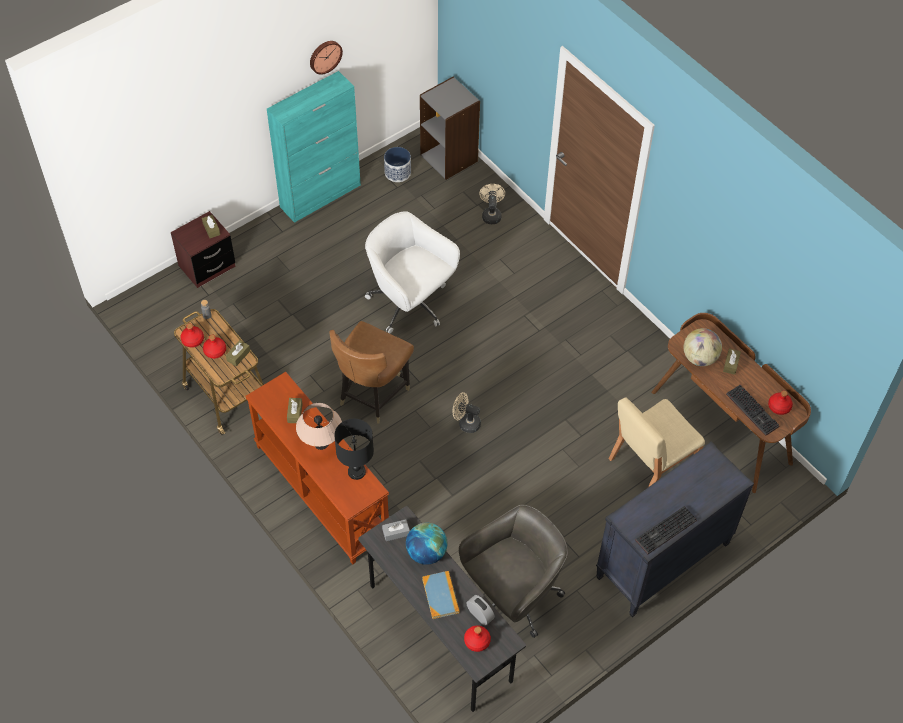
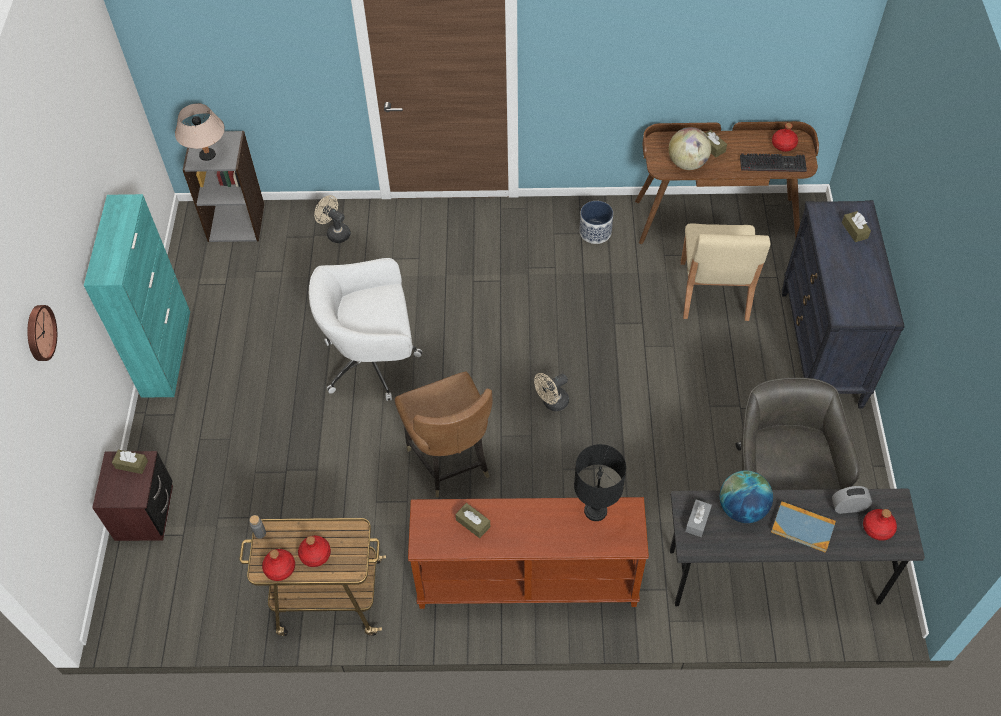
camera: 50 degrees left, 0 degrees up
brown tissue box [226,340,250,366] -> brown tissue box moved to [842,211,871,242]
beige table lamp [296,403,342,450] -> beige table lamp moved to [175,103,225,161]
wall clock [310,41,343,75] -> wall clock moved to [27,305,57,361]
planter [384,147,411,182] -> planter moved to [579,201,613,244]
keyboard [635,506,697,555] -> none

